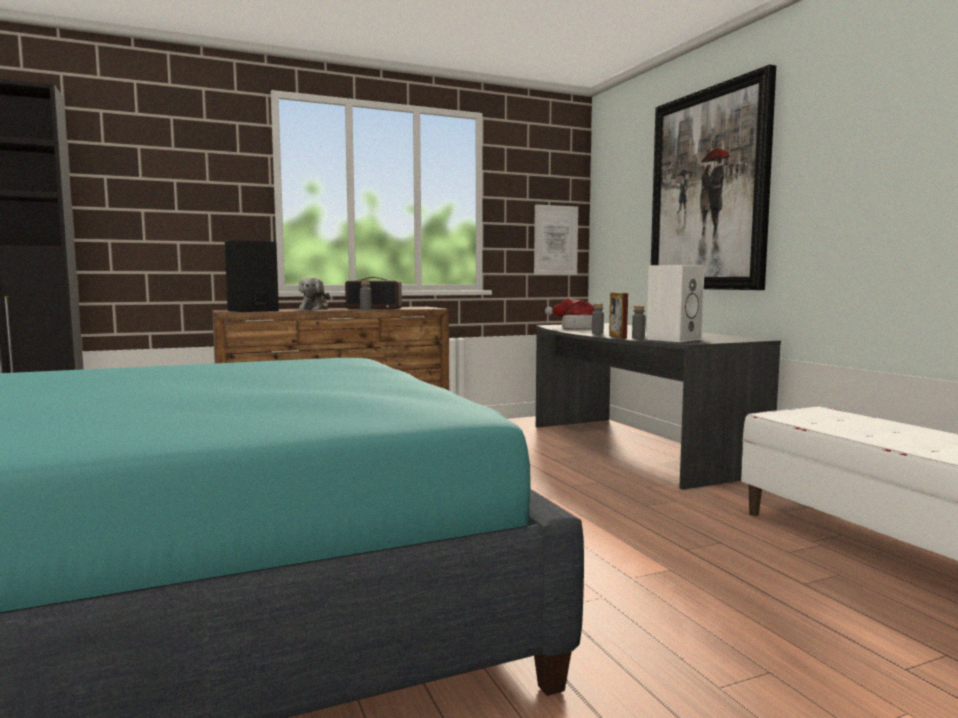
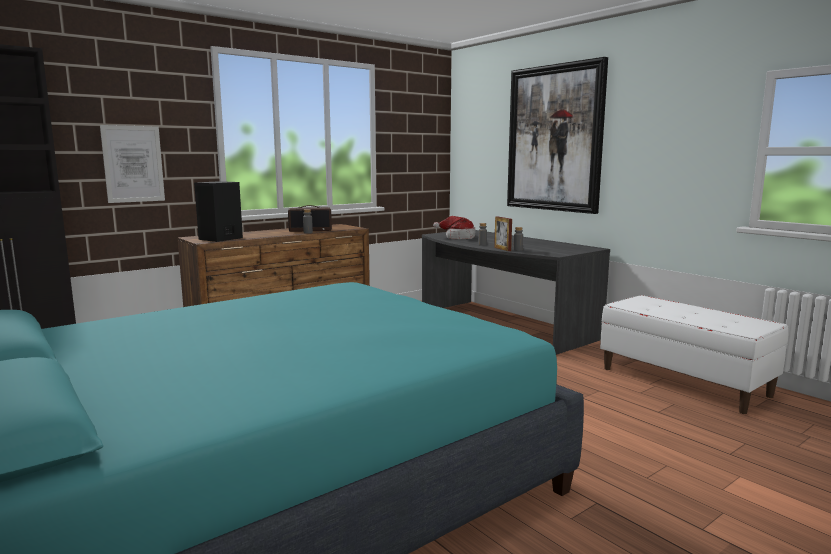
camera: 15 degrees left, 5 degrees up
plush toy [299,277,330,310] -> none
picture [534,204,578,275] -> picture moved to [100,125,165,203]
white speaker [647,265,705,342] -> none

